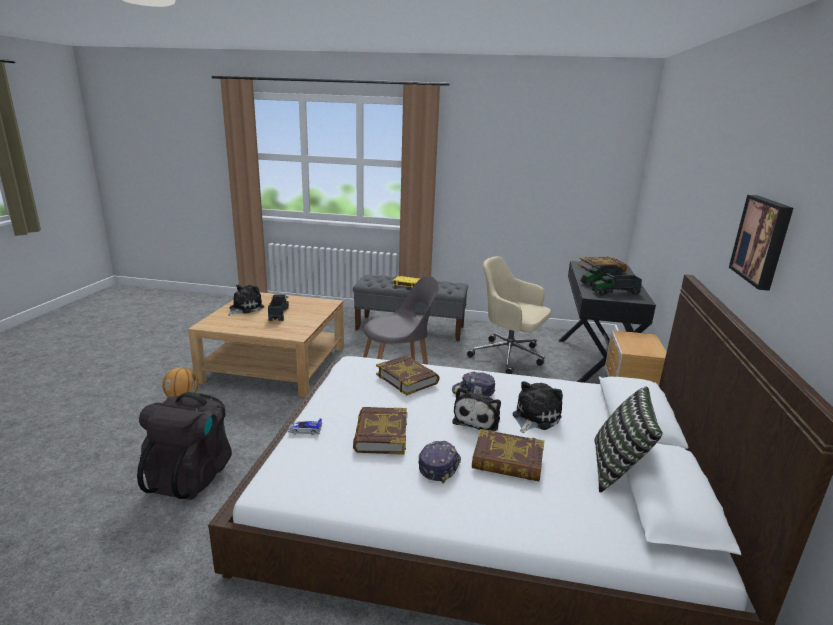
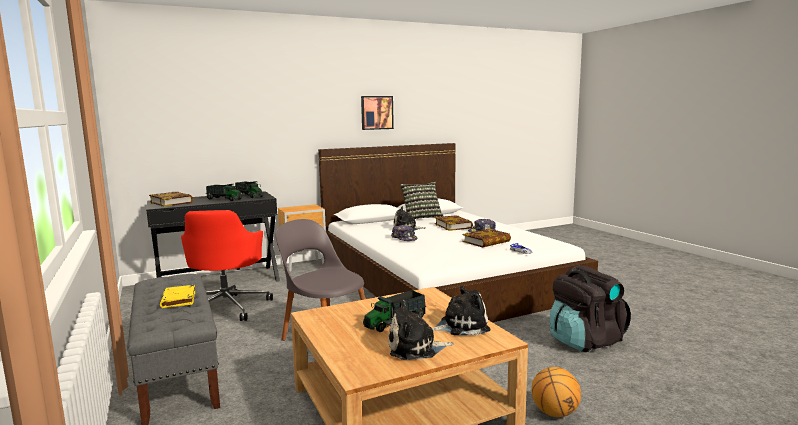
camera: 125 degrees left, 10 degrees down
book [376,356,440,395] -> none
plush toy [452,387,501,431] -> plush toy moved to [432,286,490,335]
beige office chair [467,256,551,374] -> red office chair [181,210,273,321]

